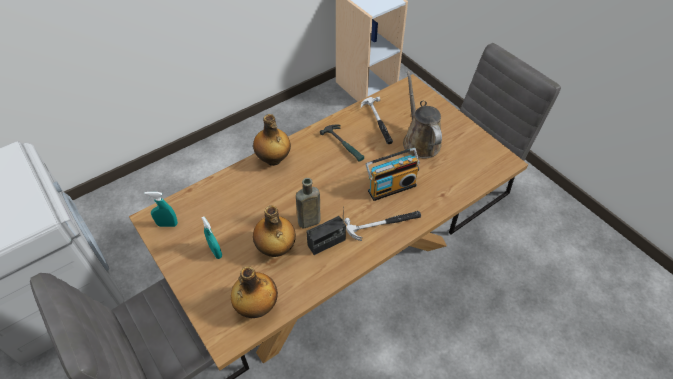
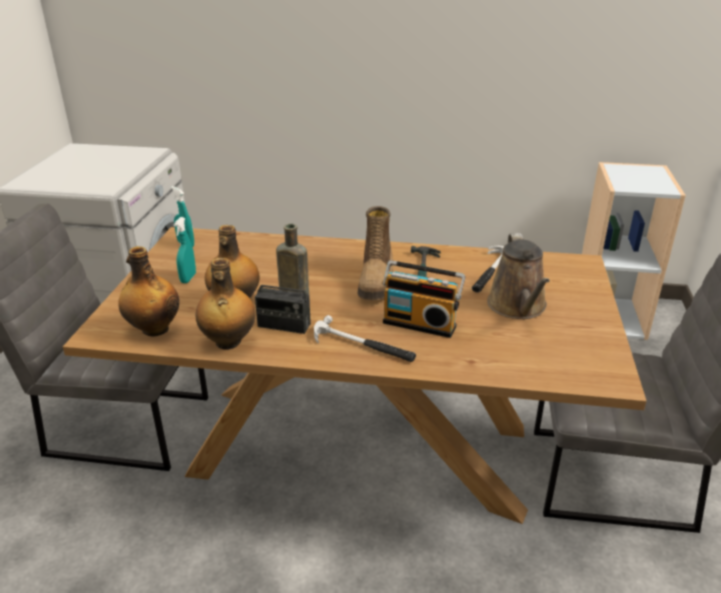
camera: 45 degrees right, 20 degrees down
bottle [253,114,291,166] -> bottle moved to [195,258,255,350]
brown watering can [403,71,442,158] -> brown watering can turned 150 degrees clockwise [487,233,550,319]
none -> boot [358,206,393,300]

